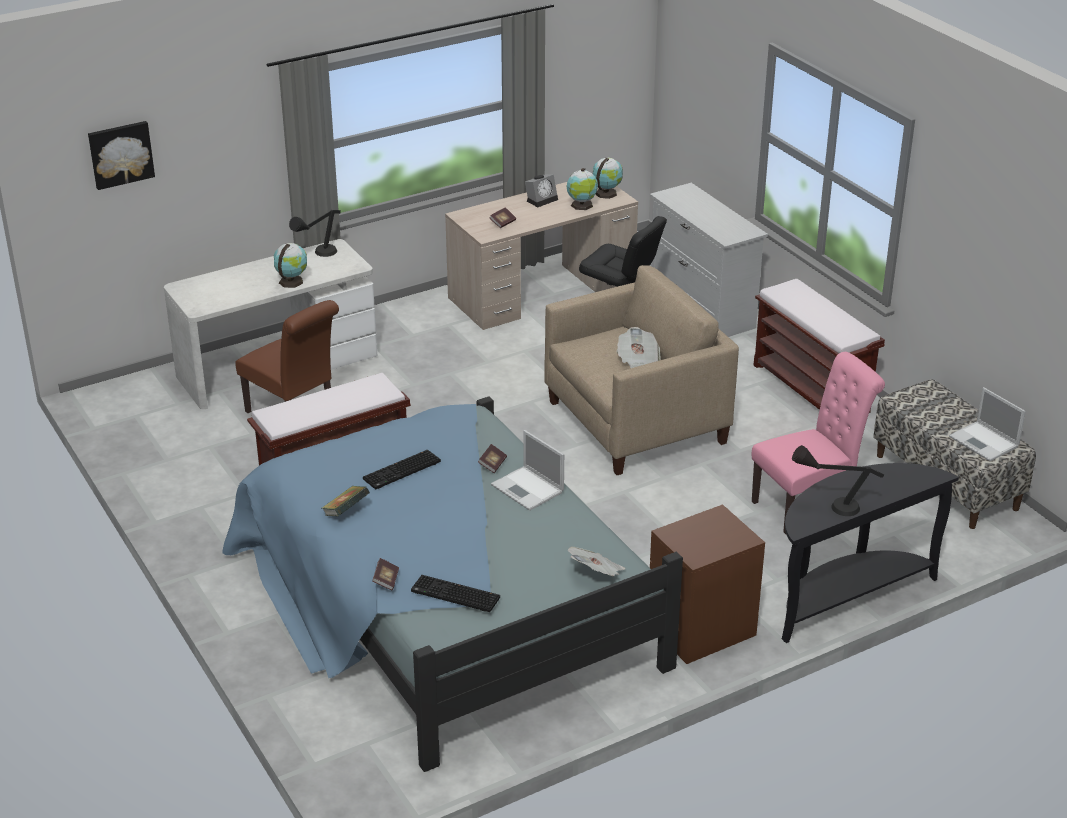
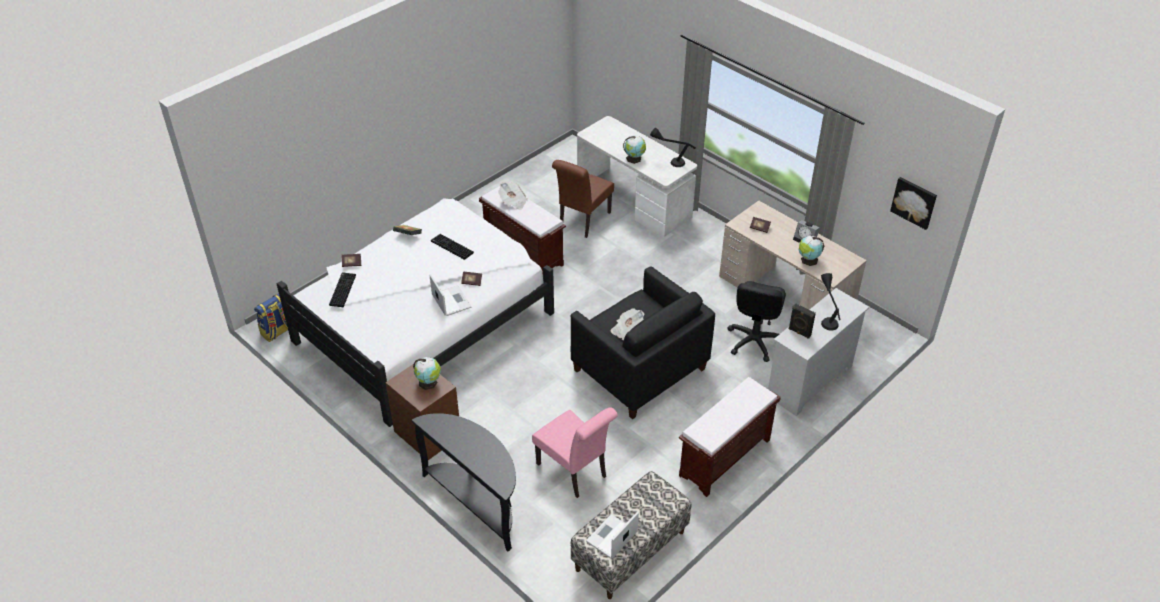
camera: 75 degrees right, 10 degrees up
picture [88,121,155,190] -> picture moved to [890,177,937,230]
blue bed [222,397,683,772] -> white bed [276,198,554,427]
laptop [491,430,564,511] -> laptop turned 120 degrees clockwise [430,274,471,316]
beige armchair [544,265,739,475] -> black armchair [571,266,715,419]
newspaper [568,547,625,576] -> newspaper moved to [498,182,528,210]
globe [593,158,623,199] -> globe moved to [413,357,441,390]
black table lamp [792,445,884,516] -> black table lamp moved to [821,273,840,330]
none -> backpack [254,293,288,342]
none -> black speaker [789,303,816,339]

